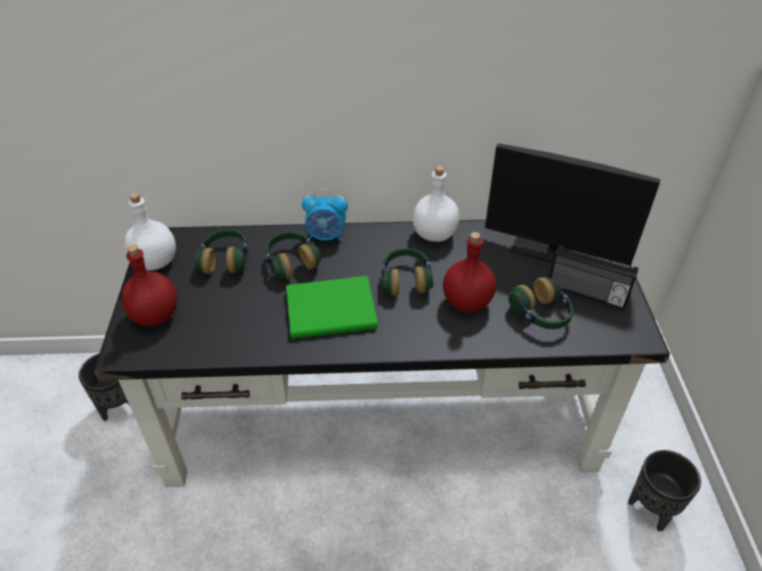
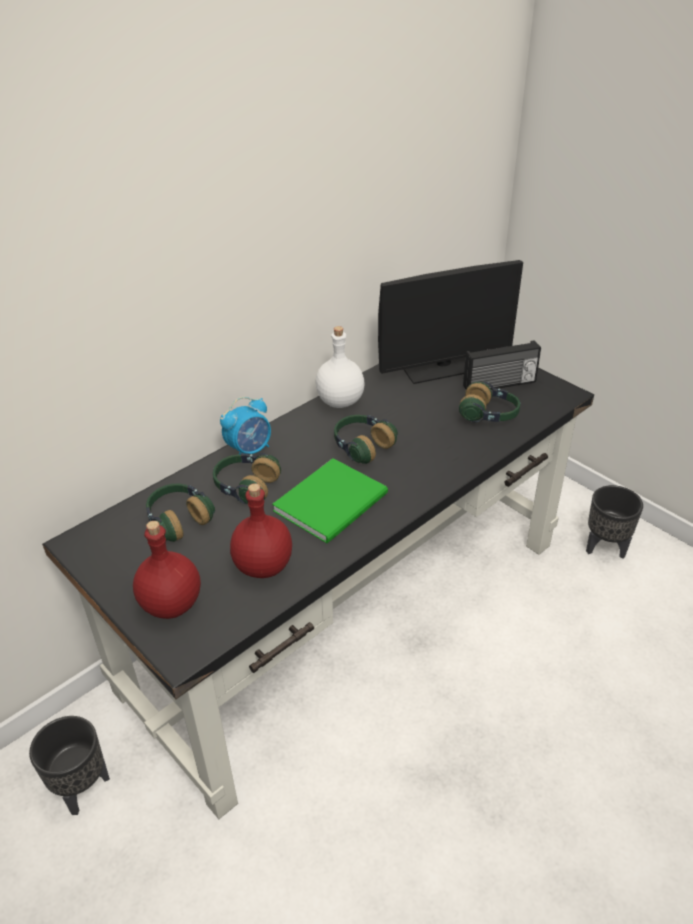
camera: 40 degrees left, 5 degrees down
white bottle [124,193,176,271] -> none
red bottle [443,232,496,312] -> red bottle moved to [230,483,292,578]

